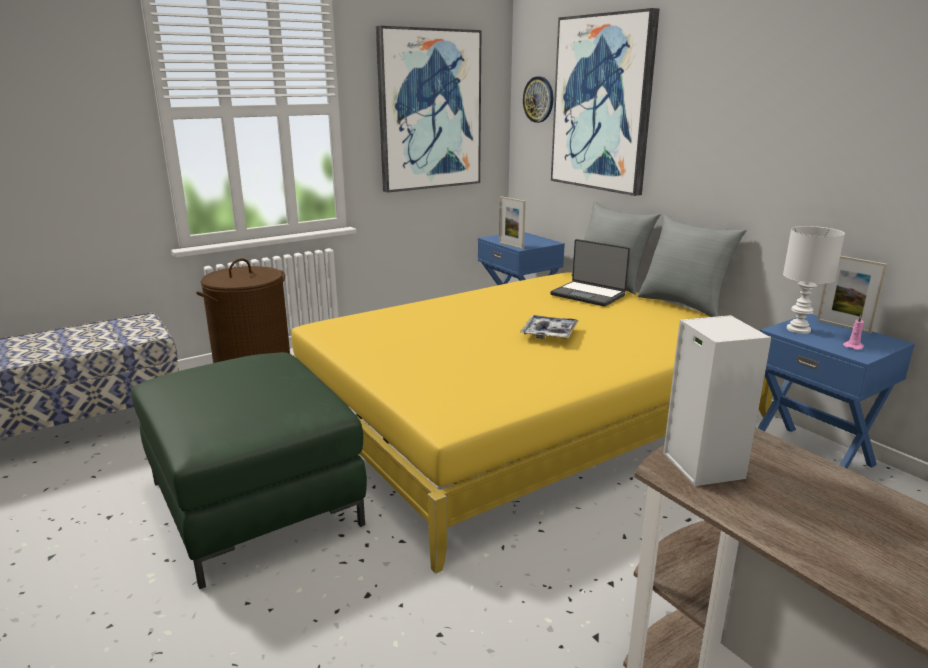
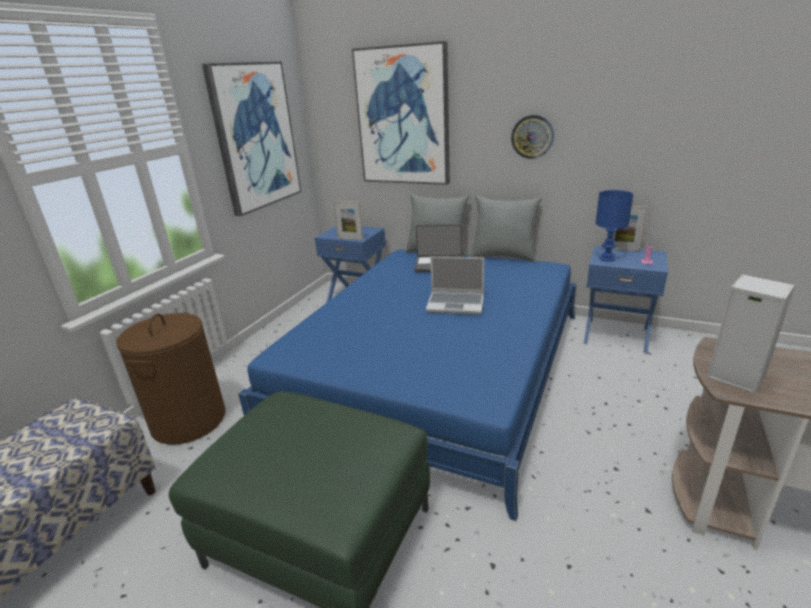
camera: 30 degrees left, 5 degrees up
yellow bed [291,272,776,574] -> blue bed [238,249,577,521]
tray [520,315,578,339] -> laptop [426,256,484,314]
wall clock [523,76,553,123] -> wall clock moved to [511,115,554,159]
white table lamp [783,226,845,334] -> blue table lamp [595,190,633,262]

